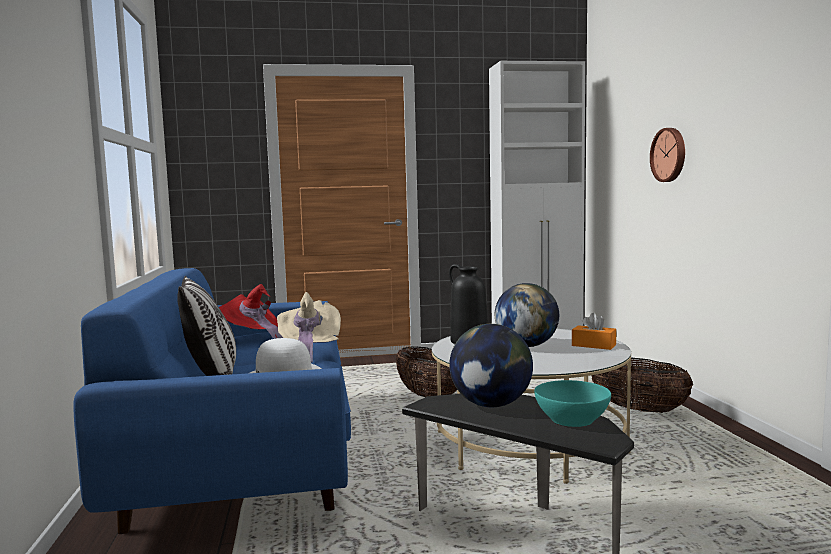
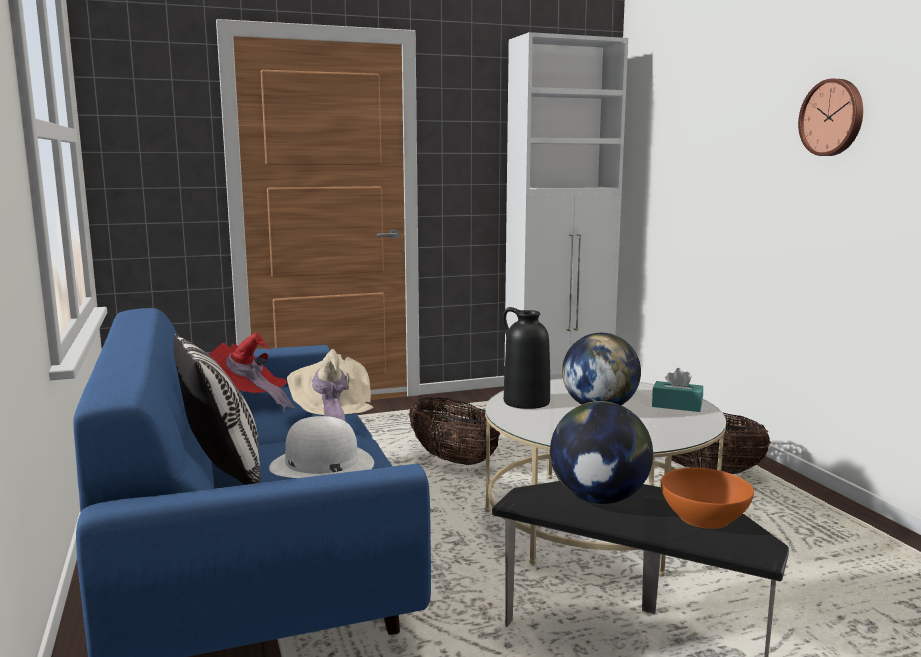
camera: 10 degrees left, 5 degrees up
turquoise bowl [534,380,611,427] -> orange bowl [661,468,754,529]
orange tissue box [572,313,616,350] -> turquoise tissue box [652,368,703,412]
wall clock [650,128,685,182] -> wall clock moved to [798,79,863,156]

